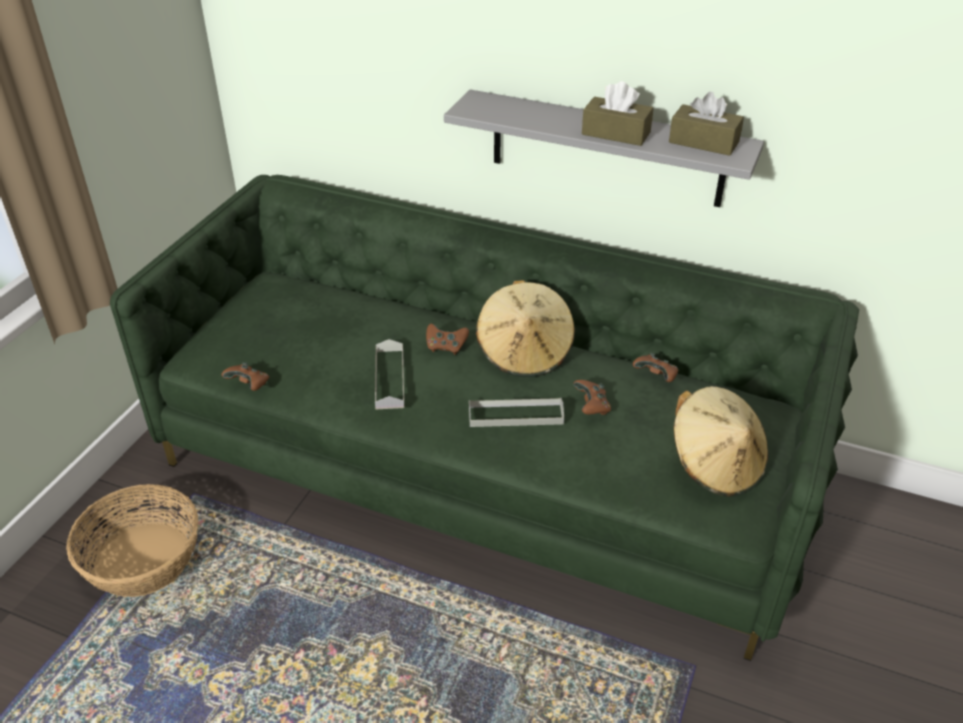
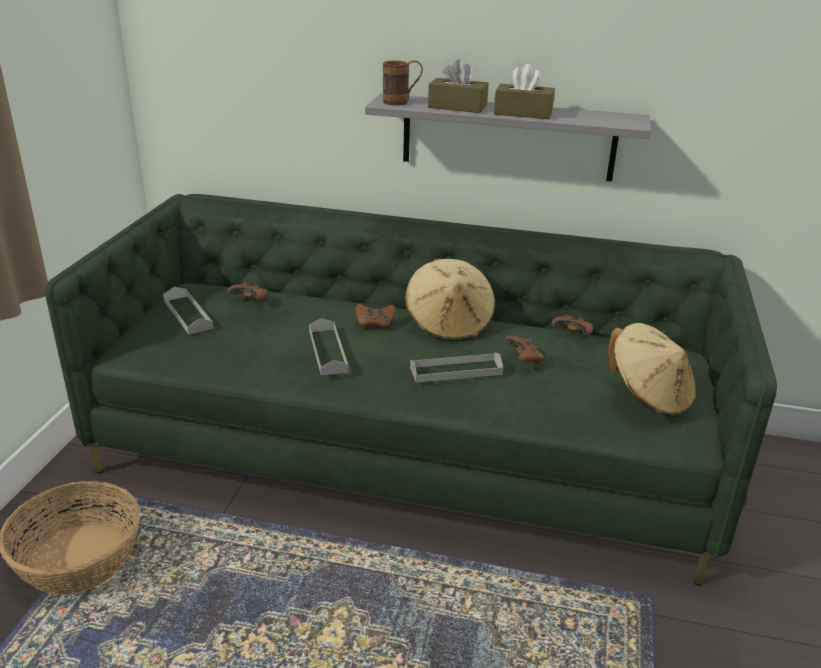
camera: 10 degrees left, 10 degrees down
brown game controller [222,362,269,391] -> brown game controller moved to [228,282,269,300]
brown tissue box [669,92,744,156] -> brown tissue box moved to [428,59,489,113]
none -> grey tray [163,287,214,334]
none -> brown mug [383,60,423,106]

